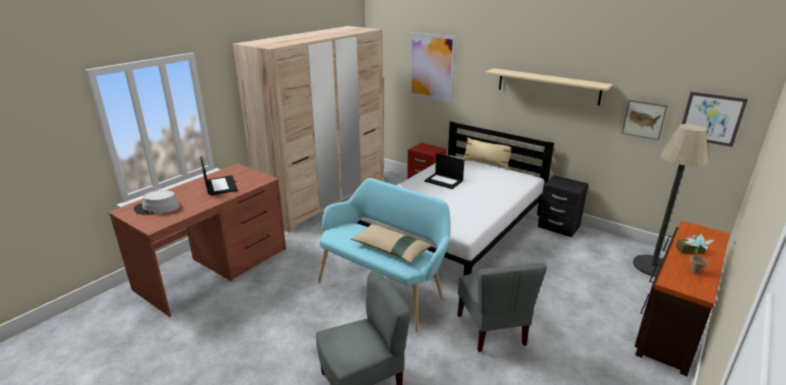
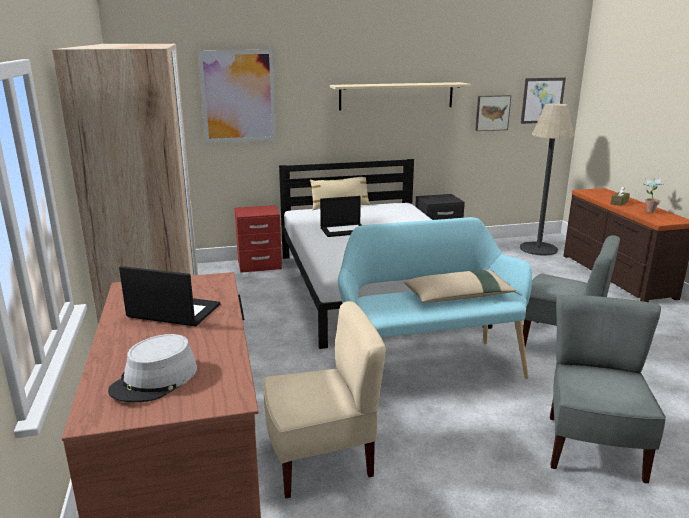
camera: 50 degrees left, 5 degrees down
none -> beige chair [263,301,386,499]

